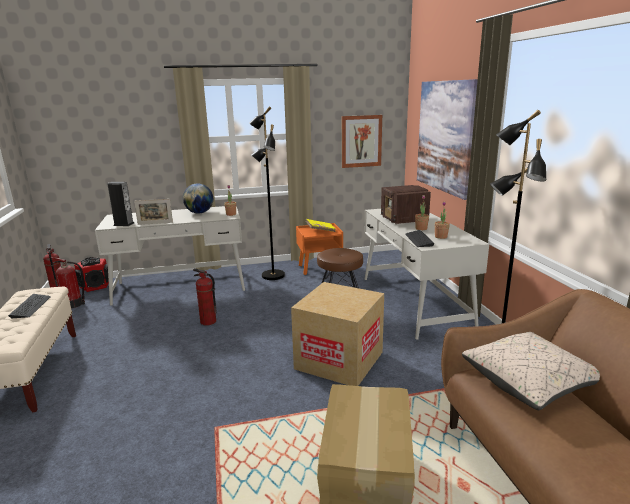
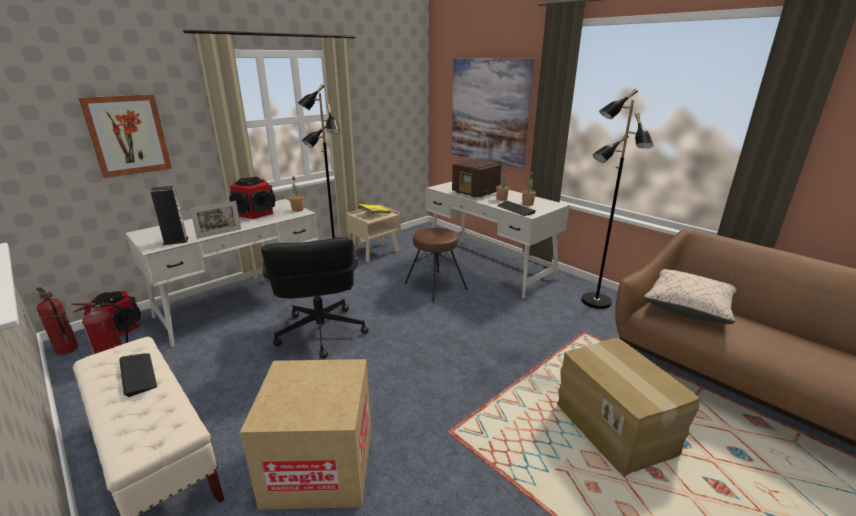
camera: 30 degrees left, 5 degrees up
globe [183,184,213,213] -> speaker [229,177,276,219]
fire extinguisher [193,268,217,326] -> black office chair [261,237,369,359]
cardboard box [291,282,384,386] -> cardboard box moved to [240,359,371,510]
orange nightstand [296,223,343,275] -> beige nightstand [346,205,401,262]
picture [342,115,382,168] -> picture moved to [79,94,172,178]

